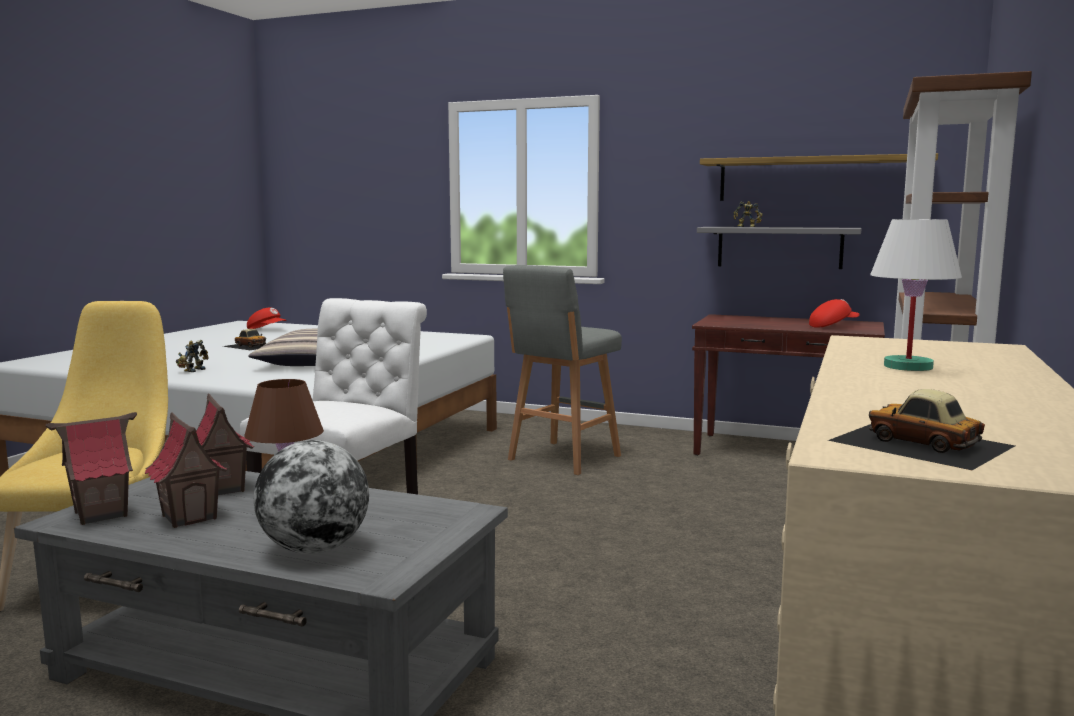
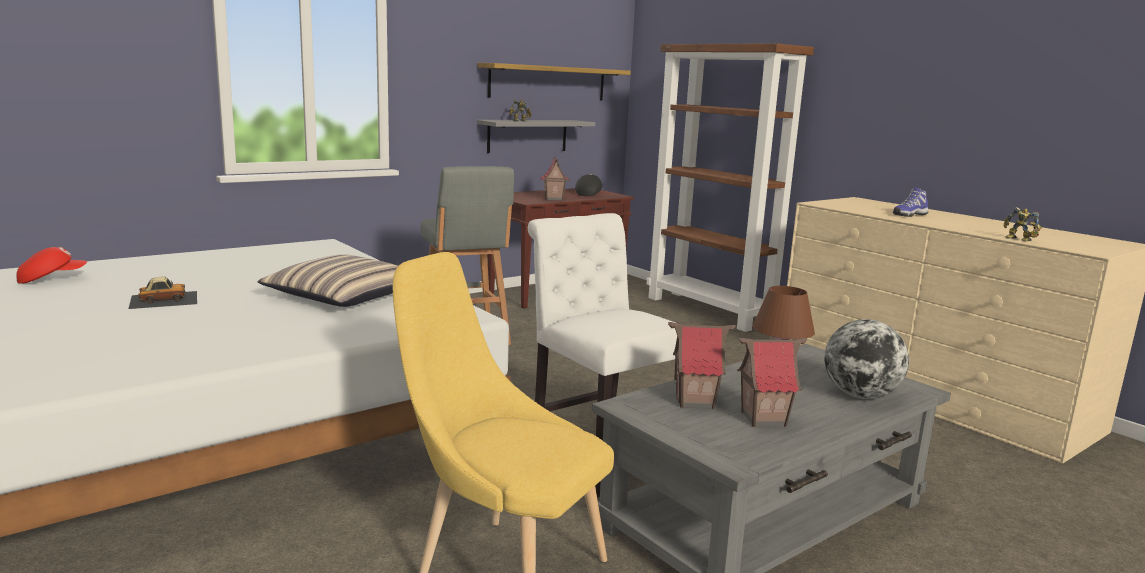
camera: 60 degrees left, 5 degrees up
toy house [46,412,137,525] -> toy house moved to [541,156,570,201]
toy robot [176,340,209,372] -> toy robot moved to [1003,207,1042,241]
red cap [809,299,860,328] -> black cap [575,174,602,196]
toy car [828,389,1015,470] -> none
white table lamp [870,219,962,371] -> shoe [893,188,928,217]

